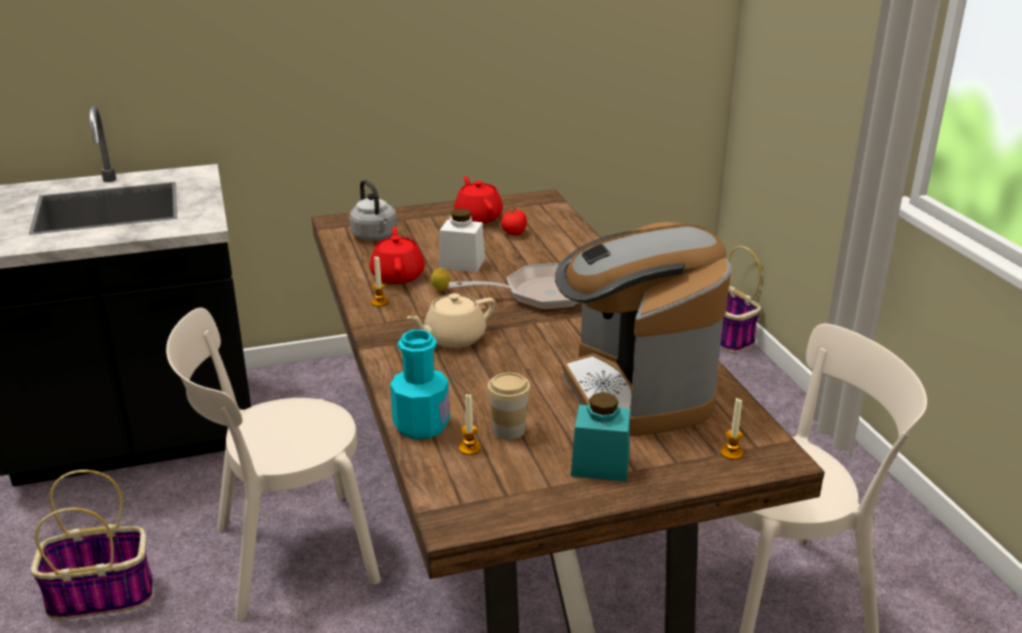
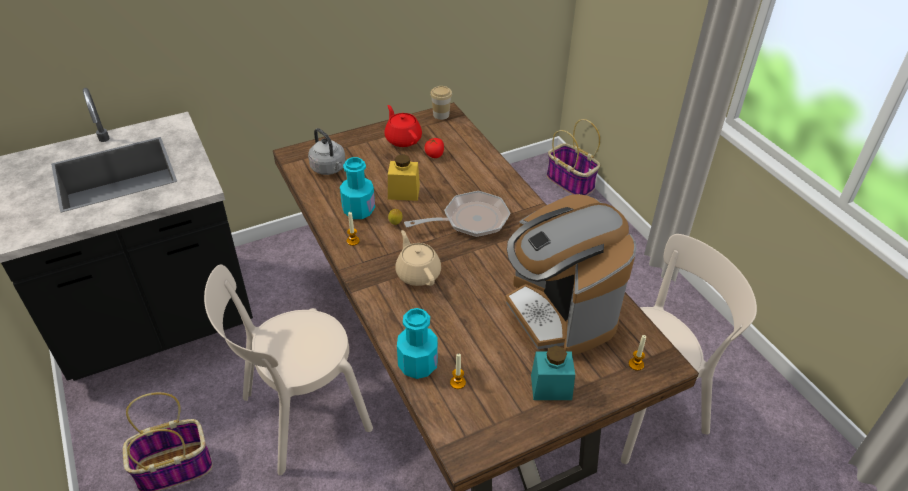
camera: 10 degrees left, 15 degrees up
red teapot [370,227,425,284] -> turquoise bottle [340,157,375,219]
beige teapot [406,293,495,348] -> beige teapot turned 105 degrees clockwise [396,230,441,286]
white jar [439,209,485,272] -> yellow jar [388,154,420,201]
cup [487,372,531,440] -> cup moved to [430,86,452,120]

